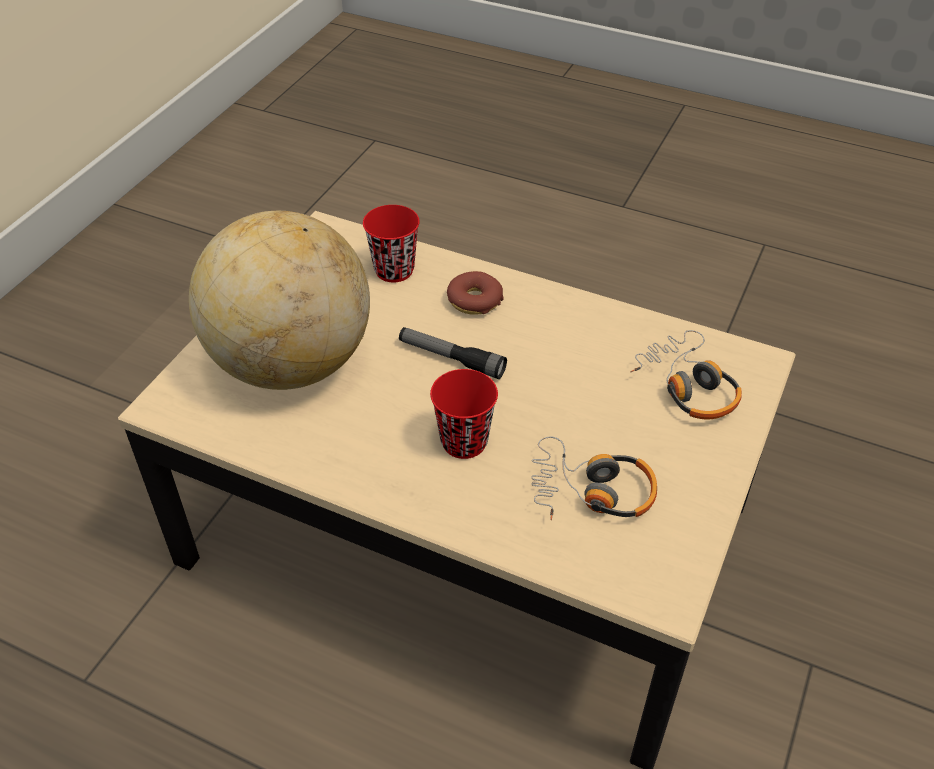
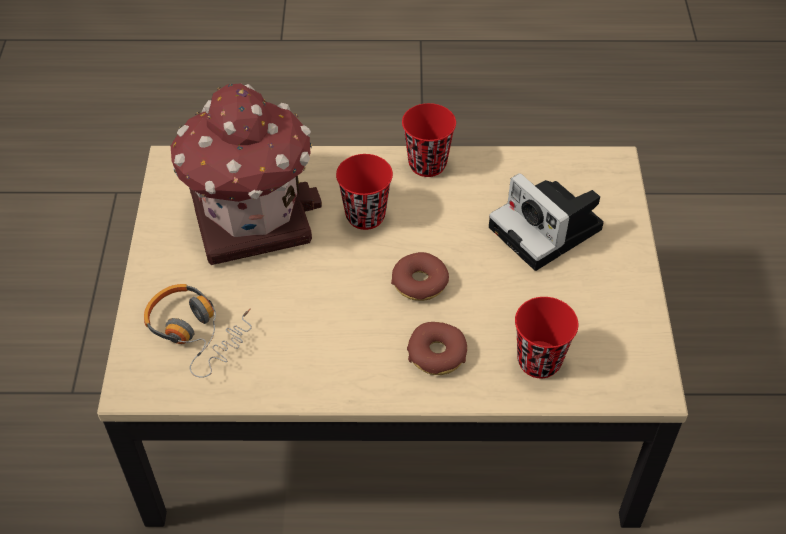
camera: 155 degrees right, 5 degrees up
globe [189,211,370,390] -> camera [489,173,604,271]
flashlight [399,327,507,379] -> donut [391,252,449,301]
headphones [531,436,657,520] -> toy house [171,84,322,265]
none -> red cup [402,103,456,177]

